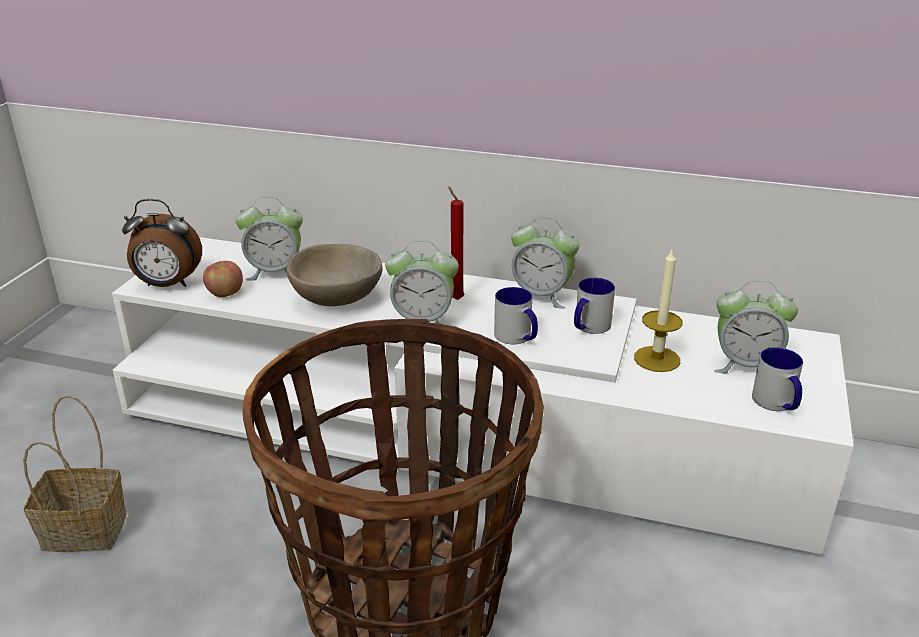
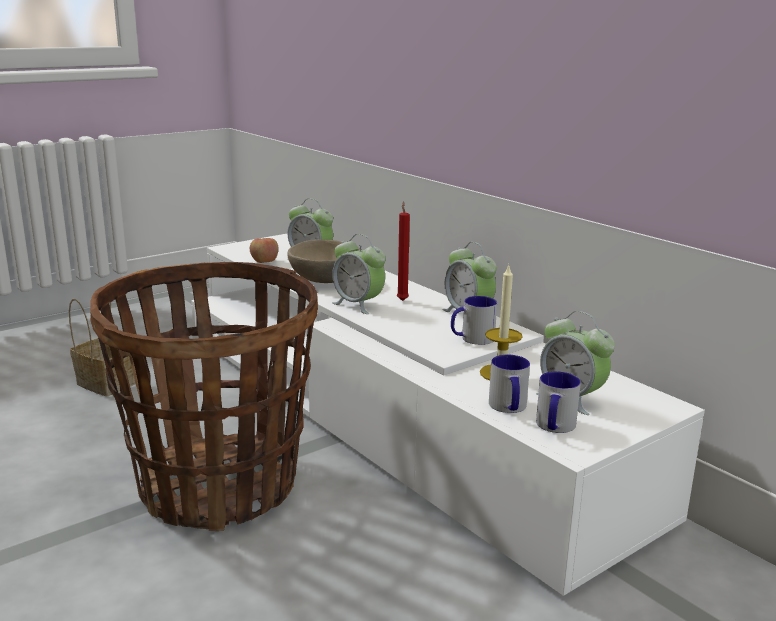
camera: 35 degrees right, 10 degrees down
alarm clock [122,199,202,287] -> none
mug [494,287,538,344] -> mug moved to [489,355,530,413]

